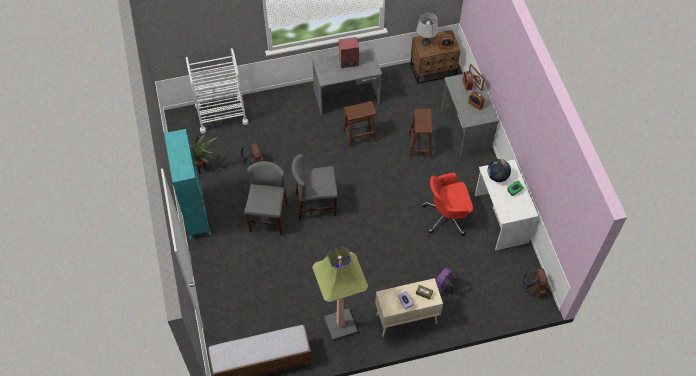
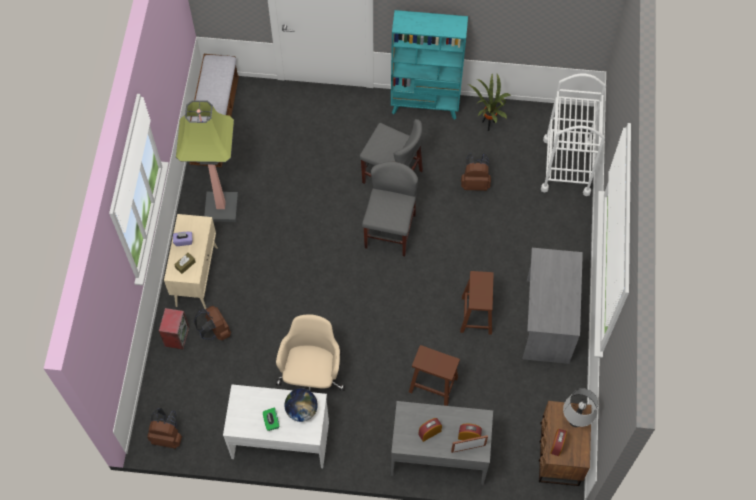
camera: 110 degrees right, 5 degrees up
speaker [339,37,359,68] -> speaker moved to [159,308,189,350]
red office chair [422,173,473,236] -> beige office chair [276,314,345,391]
purple backpack [435,268,460,296] -> brown backpack [194,306,231,340]

